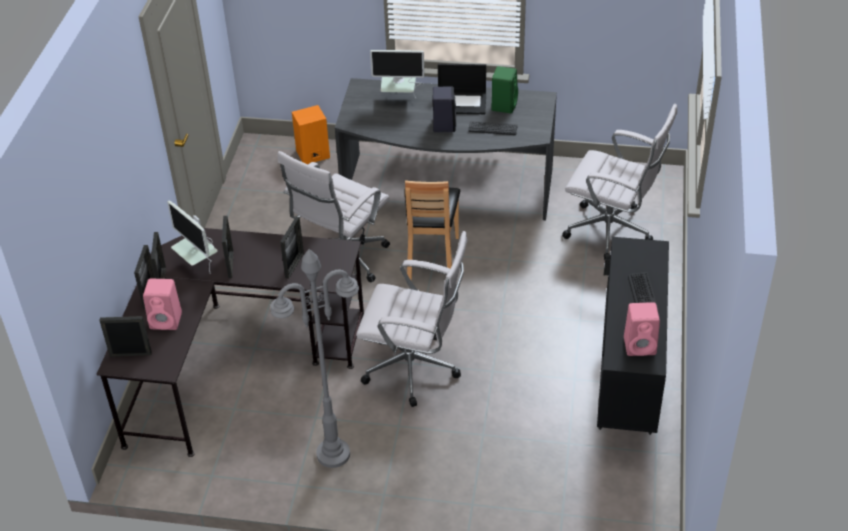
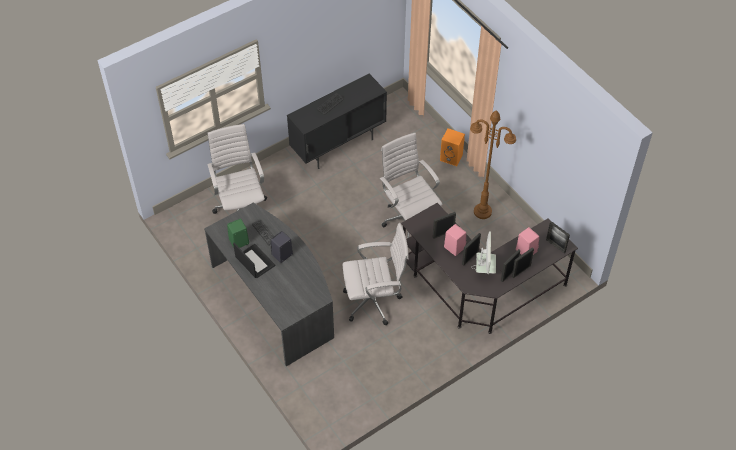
camera: 135 degrees left, 10 degrees up
grey floor lamp [270,249,359,468] -> brown floor lamp [470,110,516,219]
orange speaker [292,105,330,164] -> orange speaker moved to [440,128,465,166]
monitor [370,50,425,99] -> none
brown chair [405,180,460,280] -> none
pink speaker [624,302,660,356] -> pink speaker moved to [444,224,466,256]

